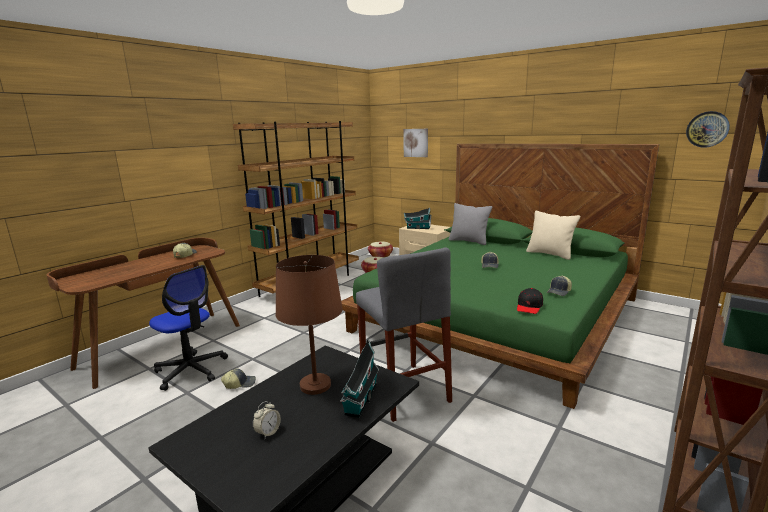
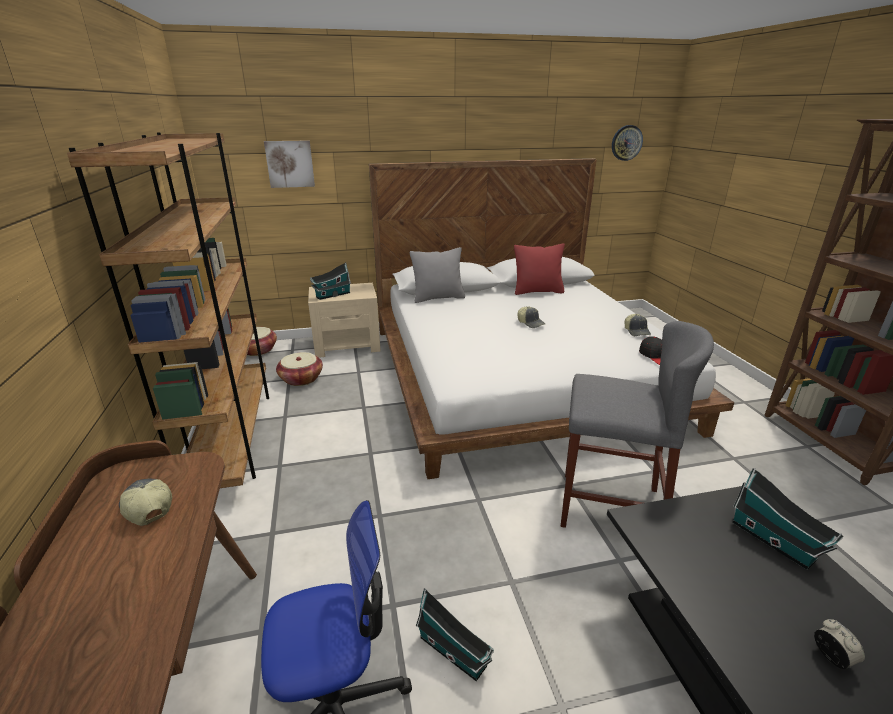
camera: 50 degrees left, 10 degrees up
cap [221,368,256,389] -> toy house [416,589,494,681]
brown table lamp [276,255,343,395] -> none
green bed [341,144,659,409] -> white bed [369,158,734,479]
beige pillow [526,211,580,260] -> red pillow [514,243,565,295]

